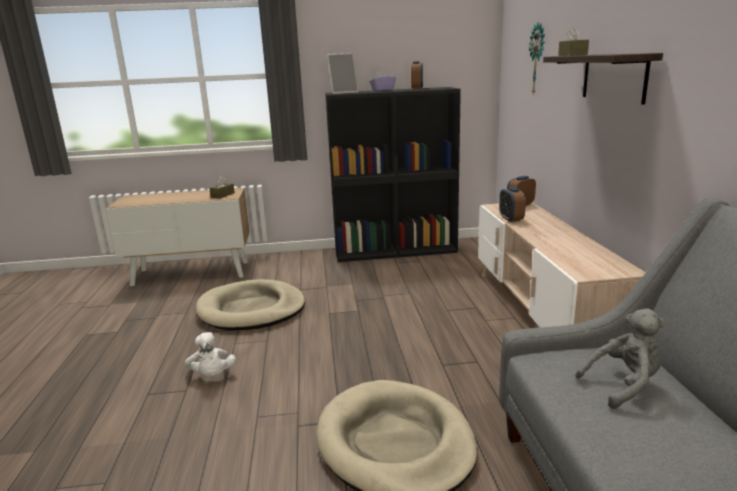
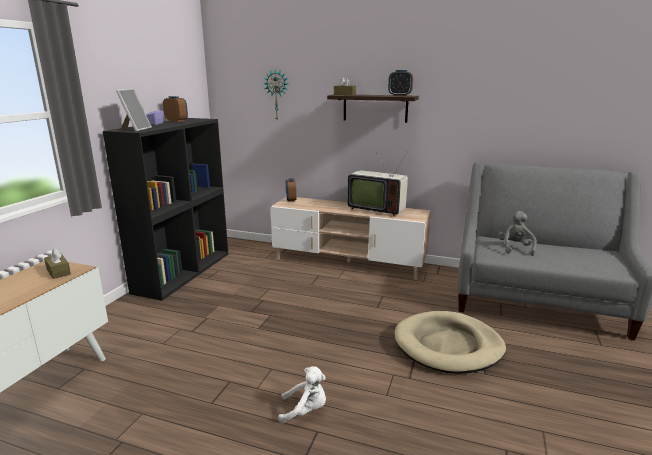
camera: 65 degrees left, 0 degrees up
beige dog bed [196,279,305,330] -> none
alarm clock [499,187,526,222] -> alarm clock moved to [388,70,413,96]
none -> television [347,149,409,217]

